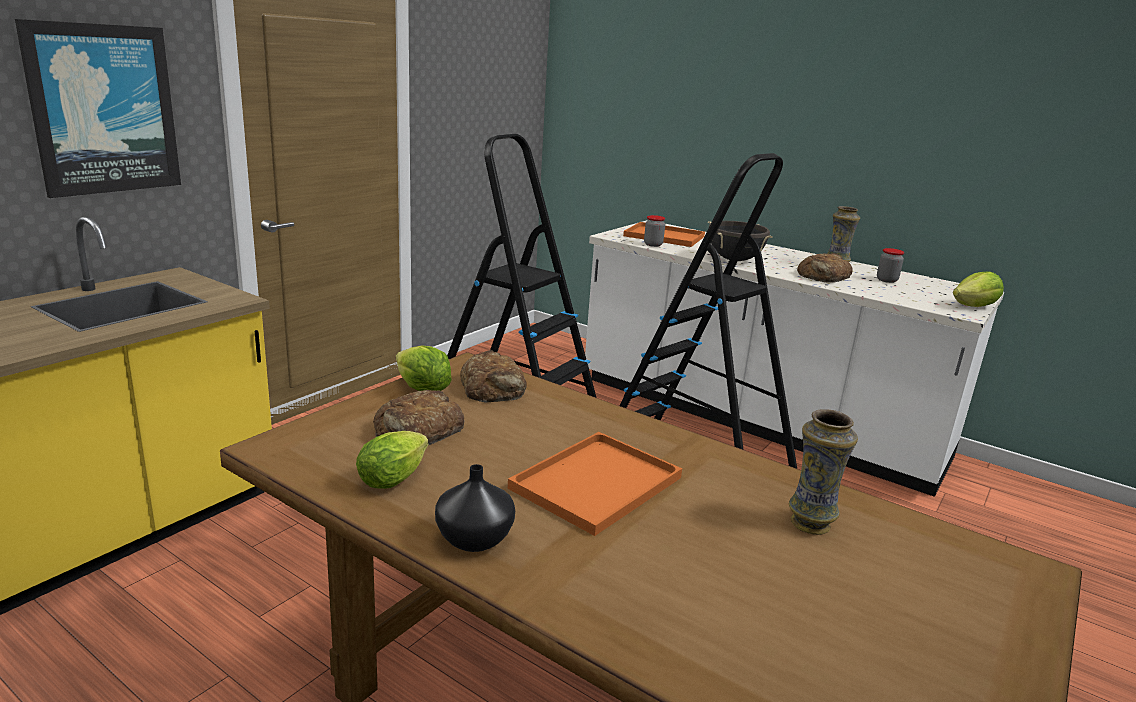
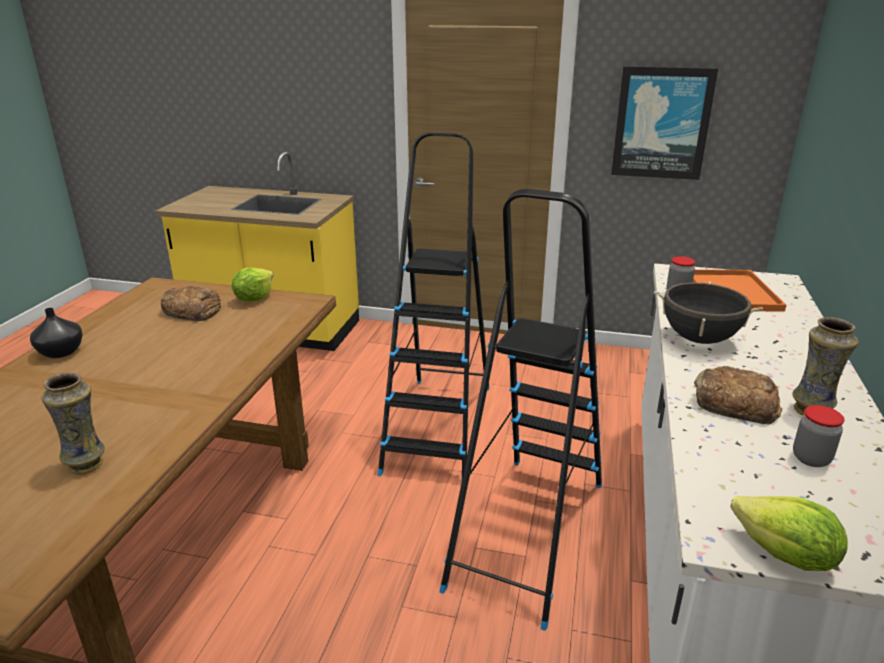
camera: 70 degrees right, 5 degrees up
picture [15,19,181,198] -> picture moved to [611,66,718,180]
lettuce [356,431,428,489] -> none
bread [460,350,527,403] -> none
orange tray [508,432,682,536] -> none

